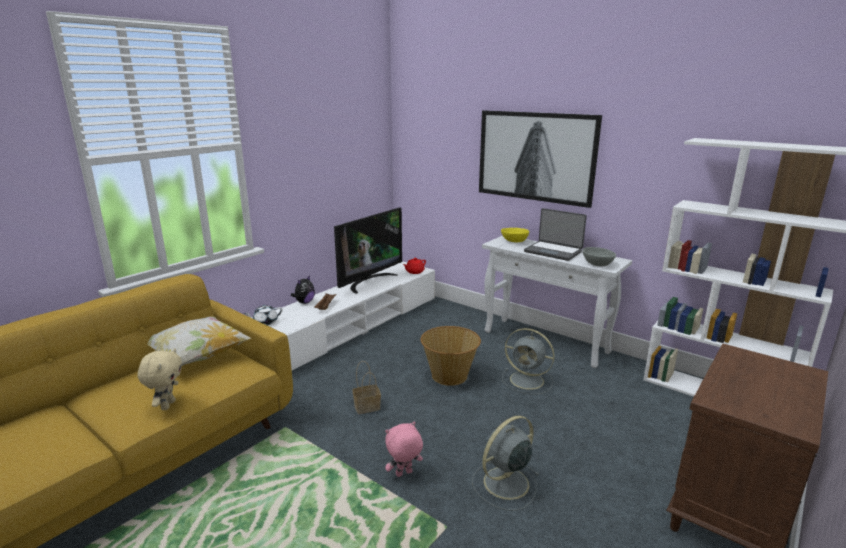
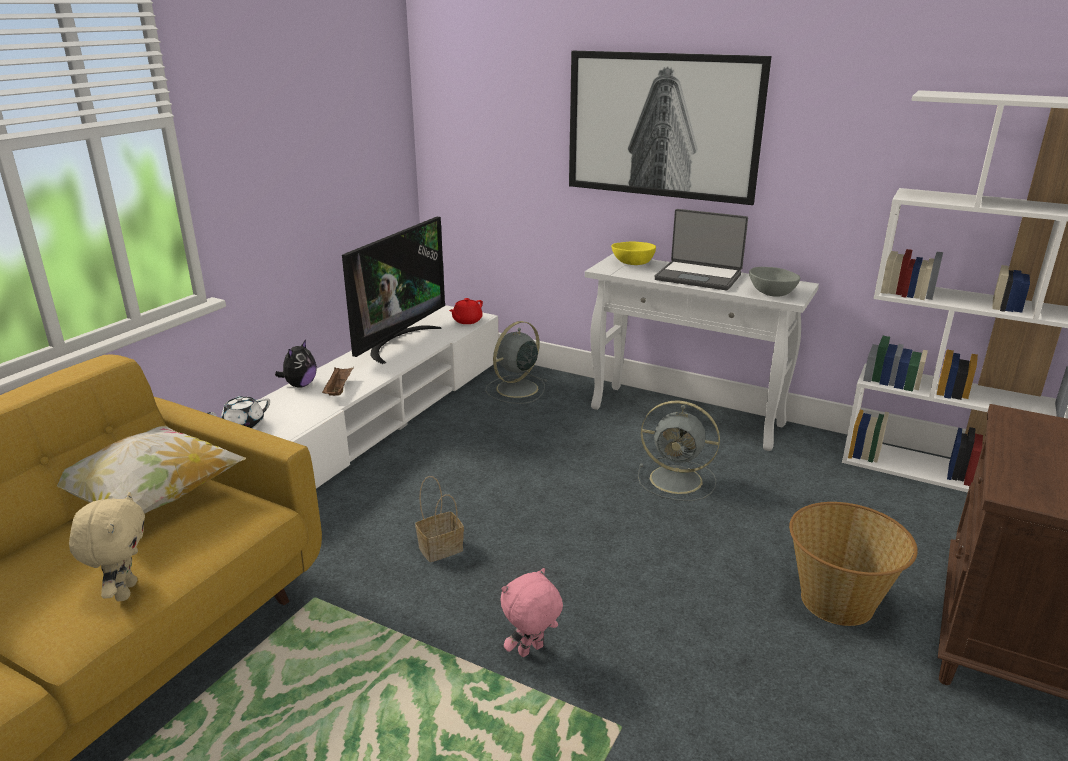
camera: 10 degrees left, 5 degrees up
basket [421,326,481,386] -> basket moved to [789,502,918,626]
grey fan [472,416,540,511] -> grey fan moved to [485,321,547,404]

